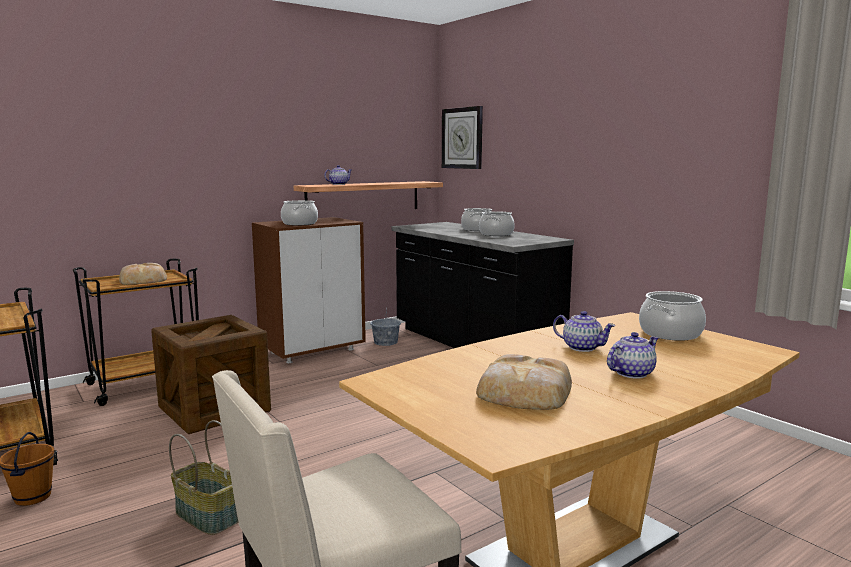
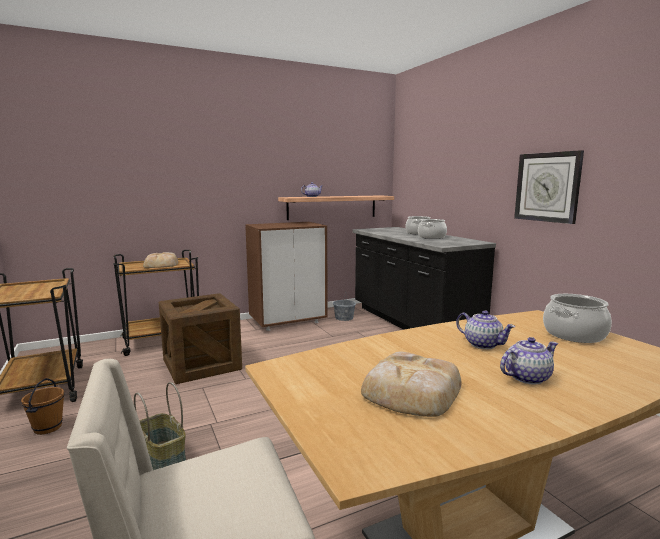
camera: 10 degrees right, 0 degrees up
cooking pot [281,200,318,225] -> none
wall clock [442,106,483,169] -> wall clock moved to [514,150,584,224]

